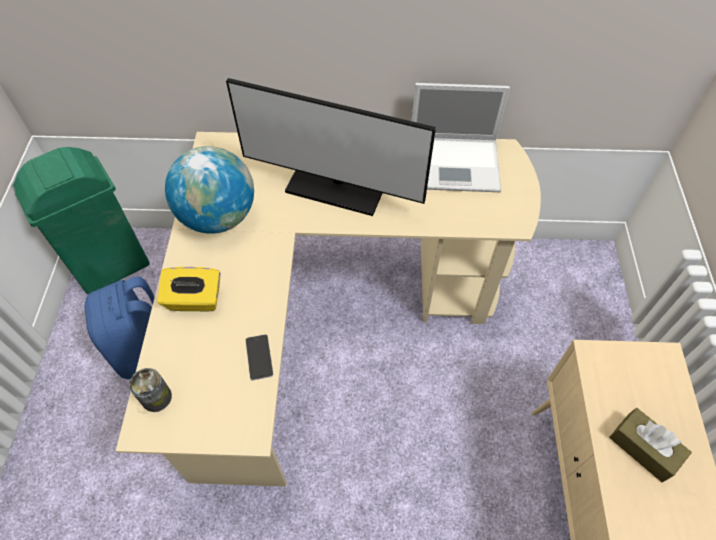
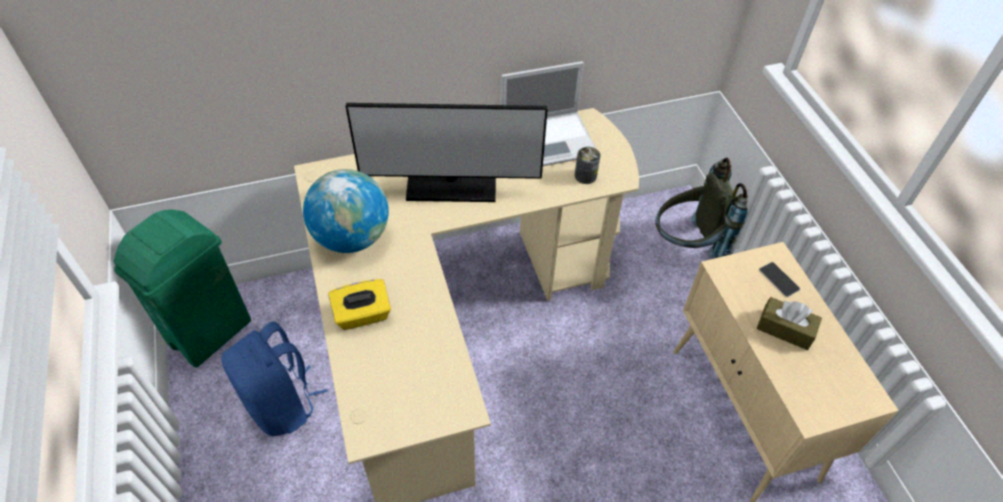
camera: 20 degrees left, 5 degrees down
can [129,368,172,412] -> can moved to [575,147,600,184]
phone [245,334,273,381] -> phone moved to [759,262,800,297]
none -> grey backpack [655,158,748,259]

